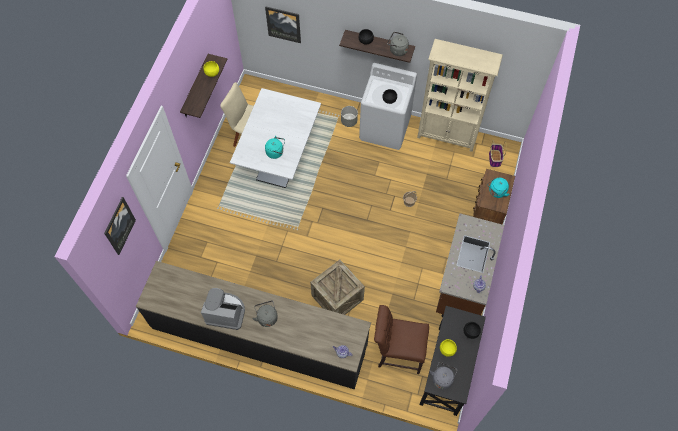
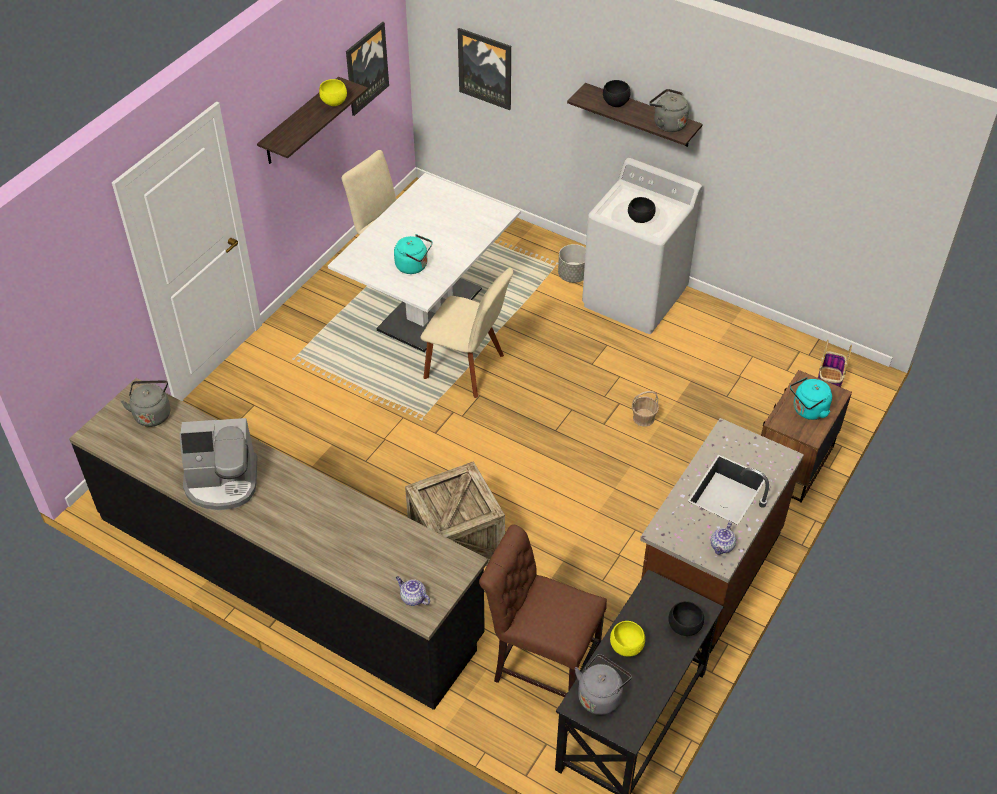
camera: 15 degrees right, 15 degrees down
picture [104,197,136,255] -> picture moved to [346,22,389,116]
coffee machine [201,288,245,330] -> coffee machine turned 150 degrees clockwise [180,418,258,510]
grey kettle [252,301,278,327] -> grey kettle moved to [121,380,170,427]
beige bookcase [417,39,503,152] -> none
none -> beige chair [420,268,513,398]

